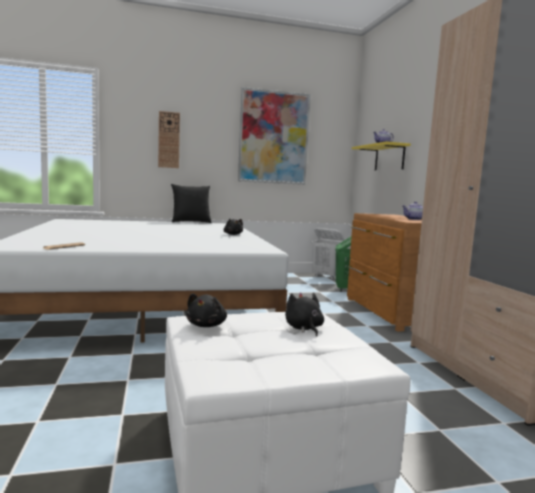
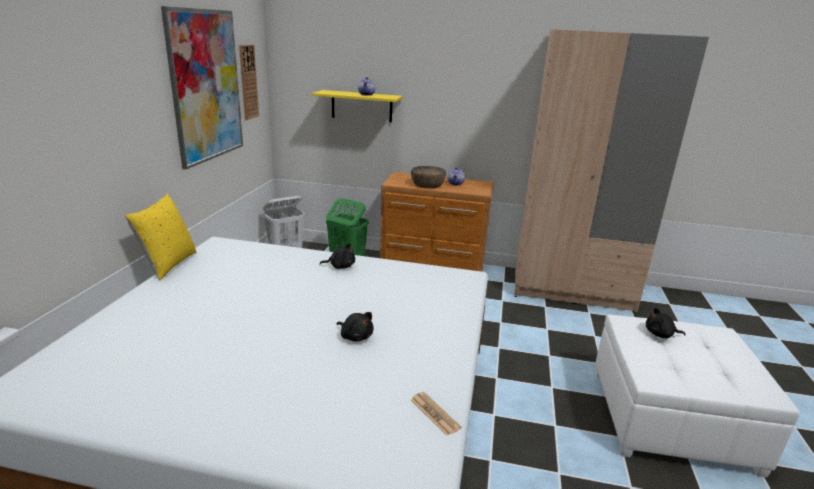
camera: 65 degrees left, 15 degrees up
wall clock [158,111,180,168] -> wall clock moved to [239,44,259,120]
black pillow [171,184,212,223] -> yellow pillow [125,194,196,280]
black plush toy [186,293,227,327] -> black plush toy moved to [337,312,374,341]
none -> brown bowl [411,166,446,189]

